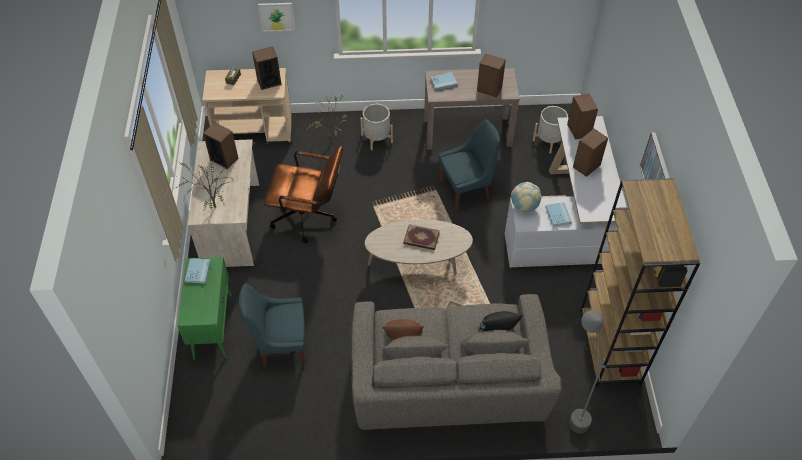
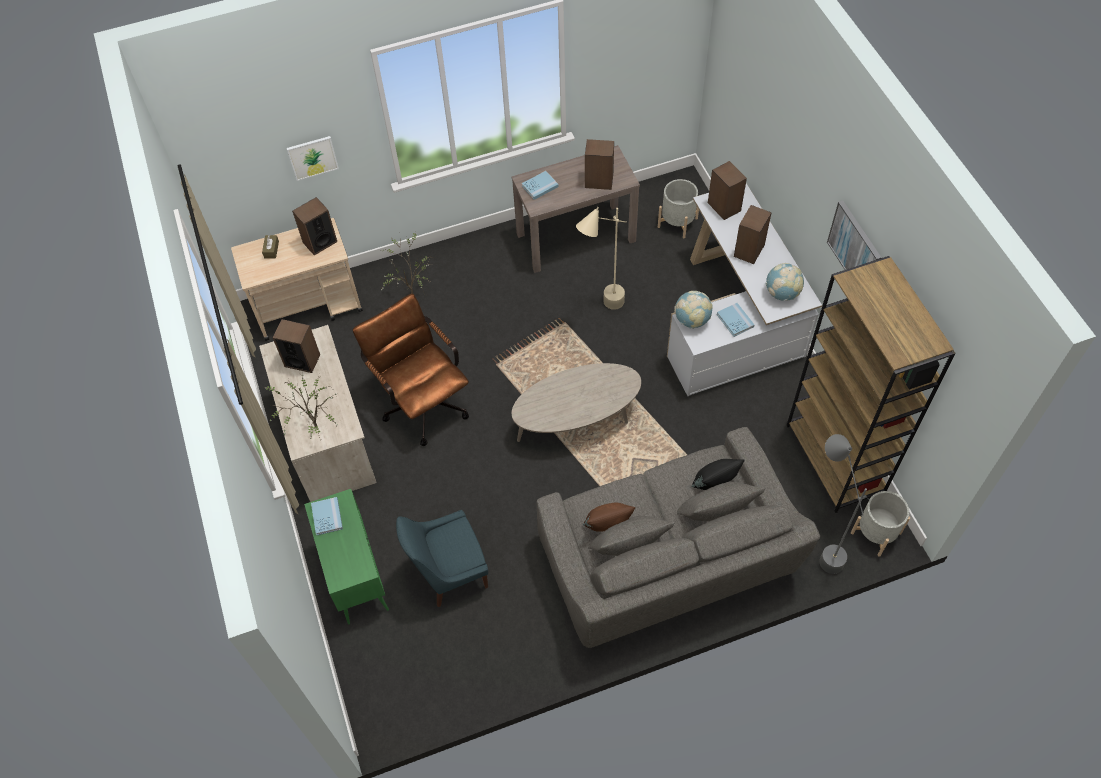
camera: 15 degrees left, 5 degrees up
brown office chair [264,146,343,243] -> brown office chair turned 120 degrees counterclockwise [353,293,469,446]
grey planter [360,104,393,151] -> grey planter moved to [851,491,910,557]
book [403,224,440,250] -> none
blue chair [439,119,500,210] -> beige floor lamp [576,207,627,310]
none -> globe [766,263,804,301]

